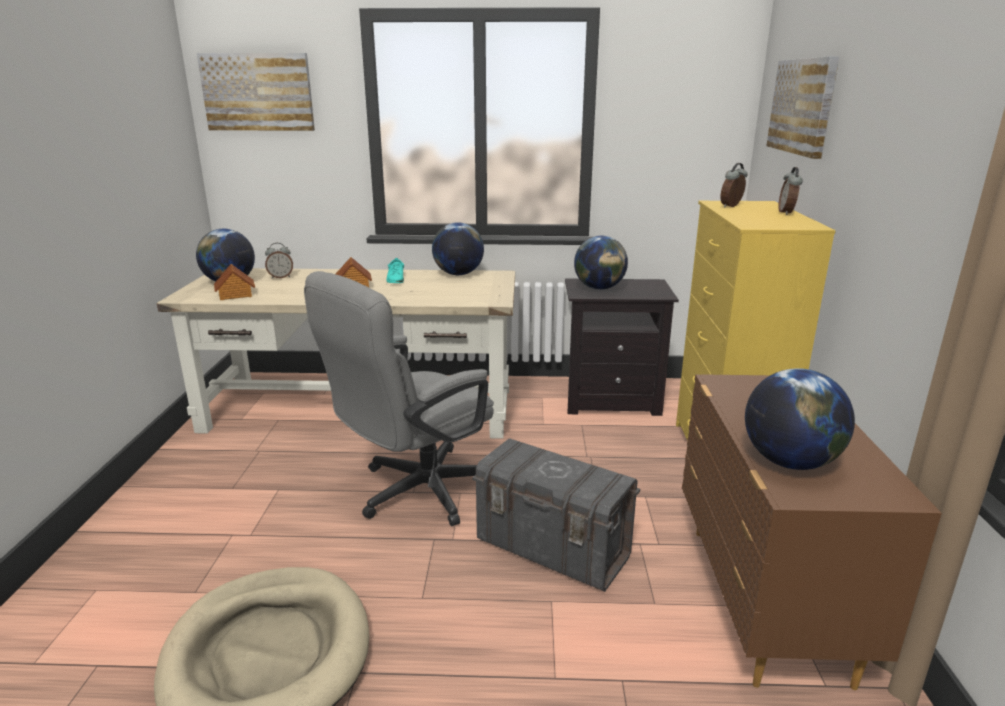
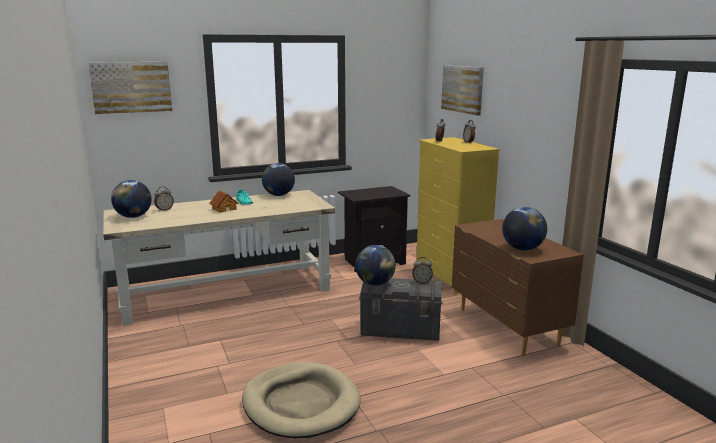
camera: 25 degrees left, 5 degrees down
toy house [214,264,255,300] -> none
grey office chair [304,271,494,526] -> none
globe [574,236,628,290] -> globe moved to [355,245,396,286]
none -> alarm clock [412,257,433,284]

